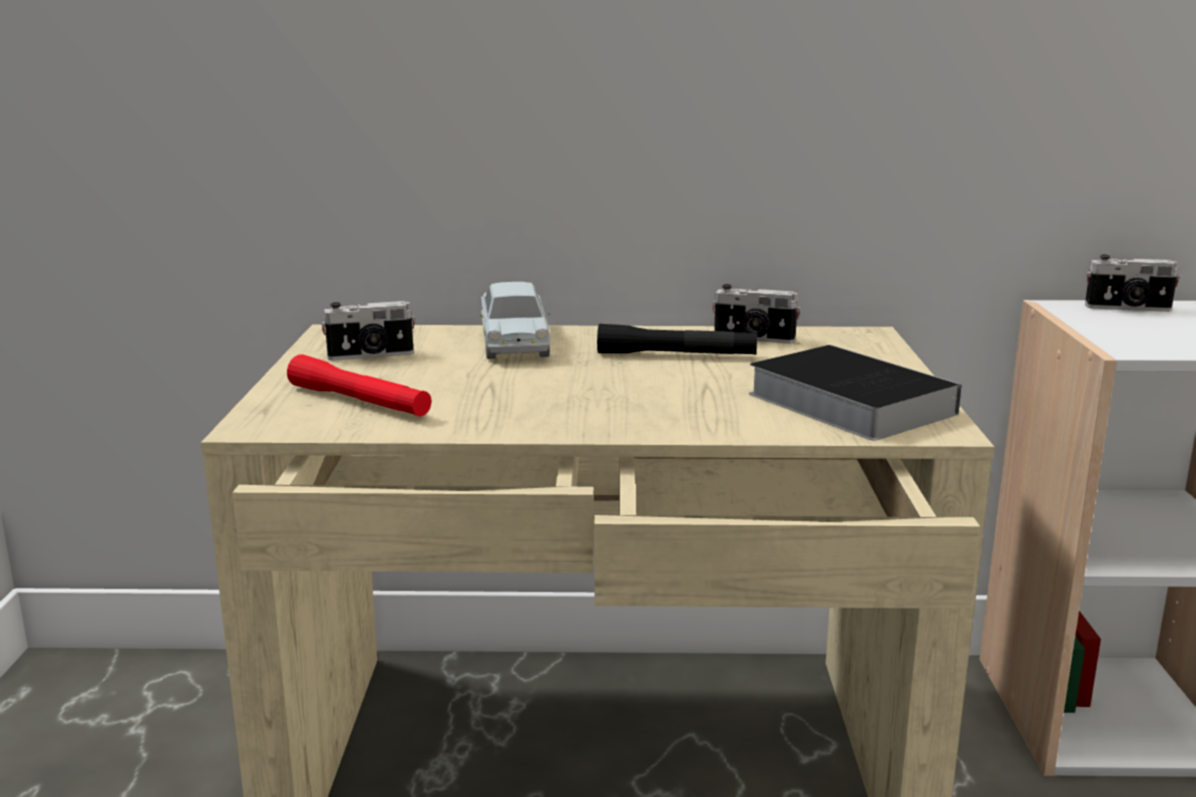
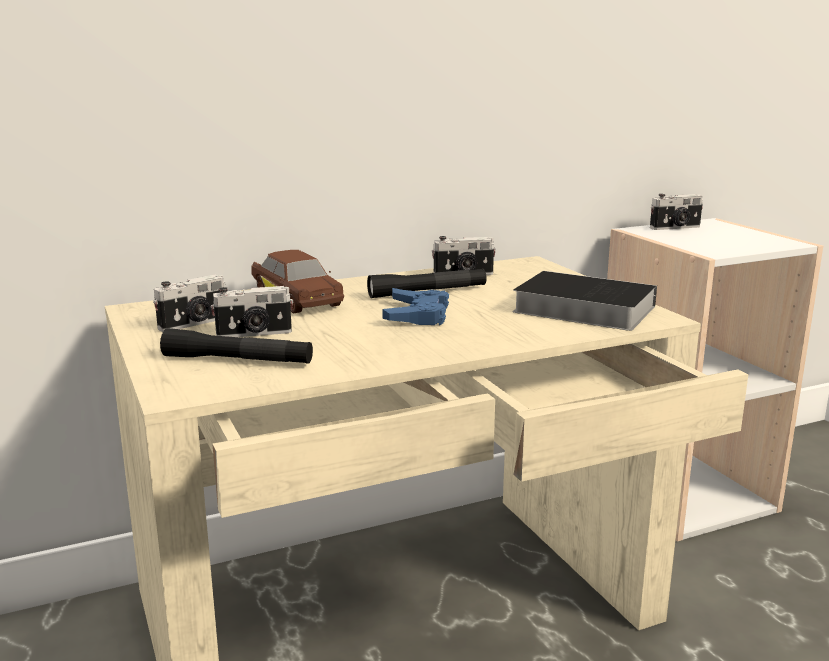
camera: 25 degrees left, 0 degrees up
red flashlight [287,354,431,417] -> black flashlight [160,328,313,364]
white toy car [480,282,551,359] -> brown toy car [251,250,344,313]
none -> camera [211,286,293,337]
none -> blue game controller [382,288,449,325]

